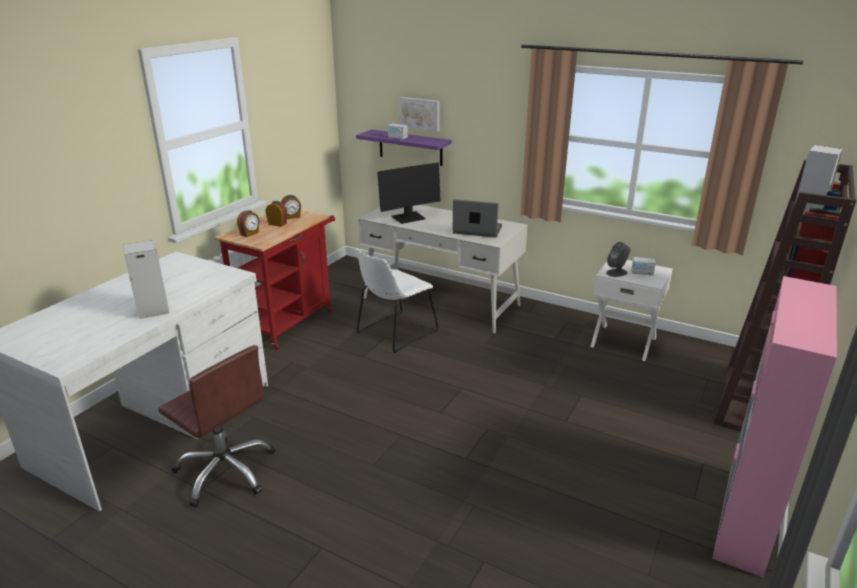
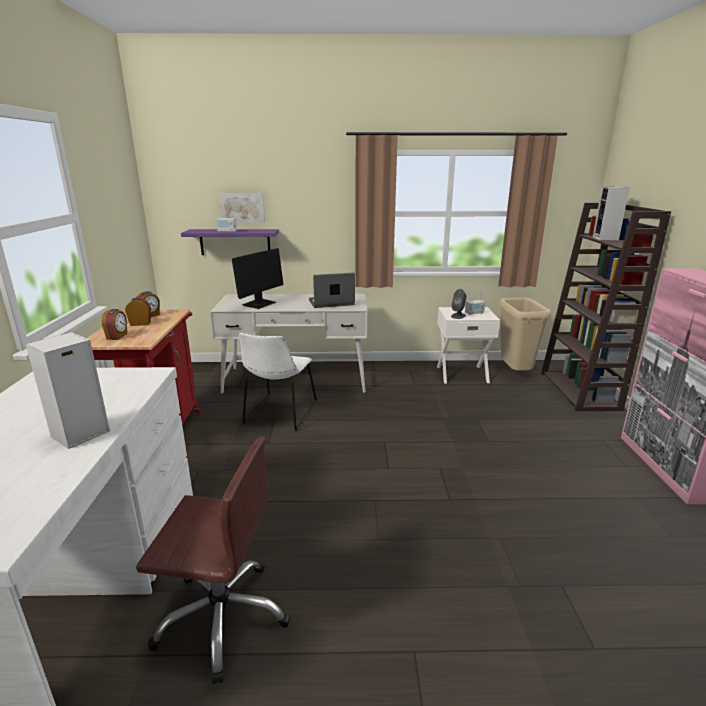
camera: 30 degrees left, 5 degrees down
none -> beige trash can [499,298,551,371]

